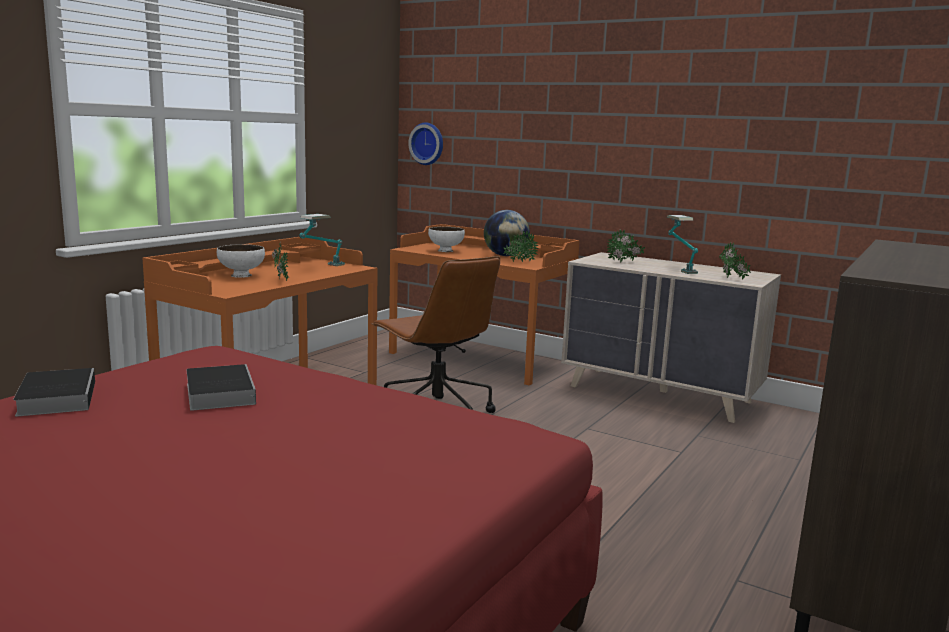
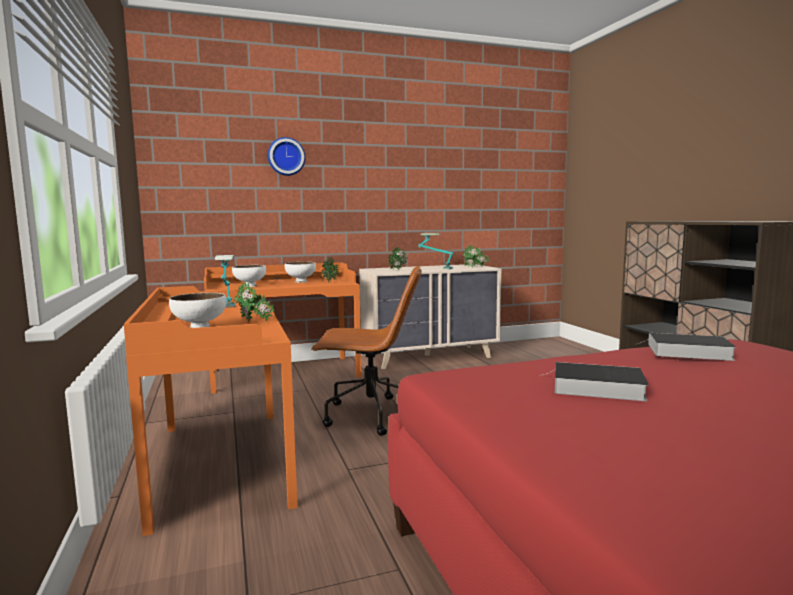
camera: 50 degrees left, 5 degrees down
book [13,368,95,417] -> book moved to [636,333,737,361]
wall clock [408,123,443,165] -> wall clock moved to [268,137,306,176]
globe [484,210,530,256] -> white bowl [285,262,316,283]

